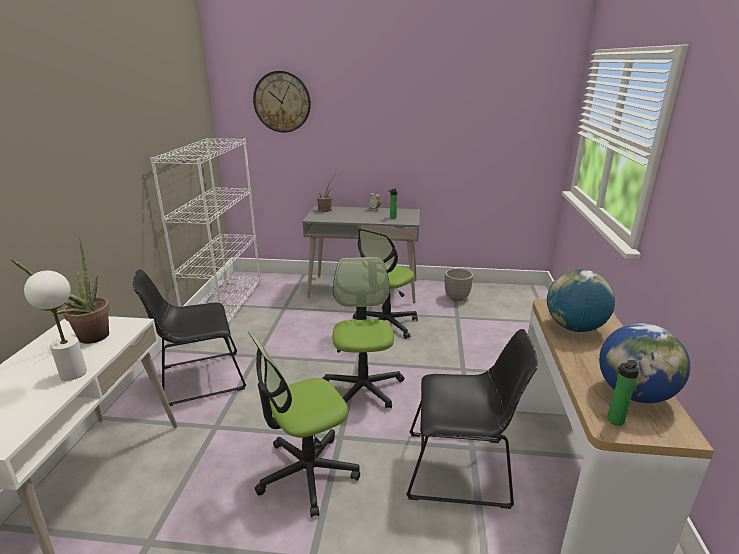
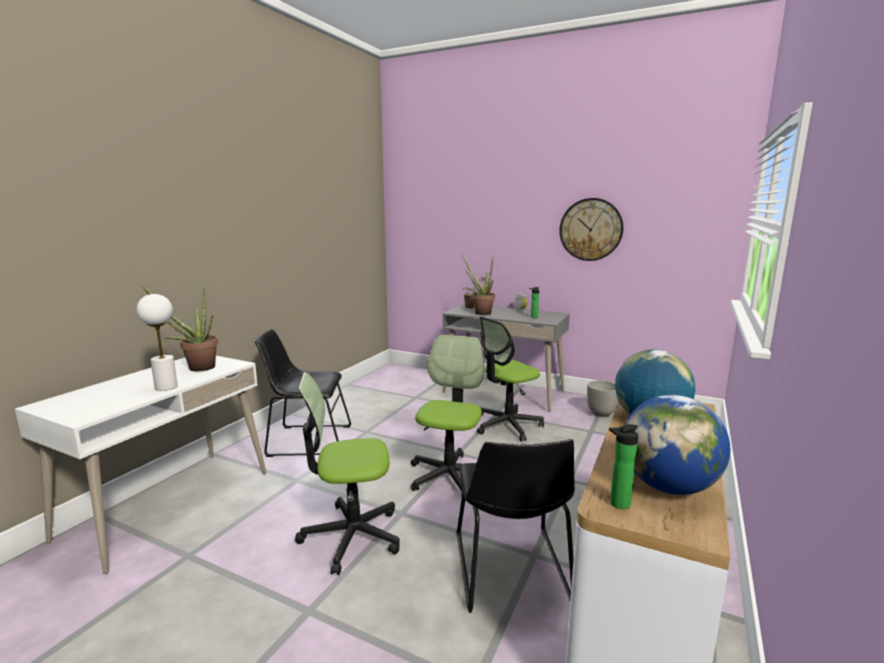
camera: 20 degrees right, 10 degrees down
white bookcase [150,138,261,322] -> none
wall clock [253,71,311,133] -> wall clock moved to [559,198,623,261]
black chair [406,329,538,509] -> black chair turned 60 degrees clockwise [457,439,575,613]
none -> potted plant [461,254,495,315]

